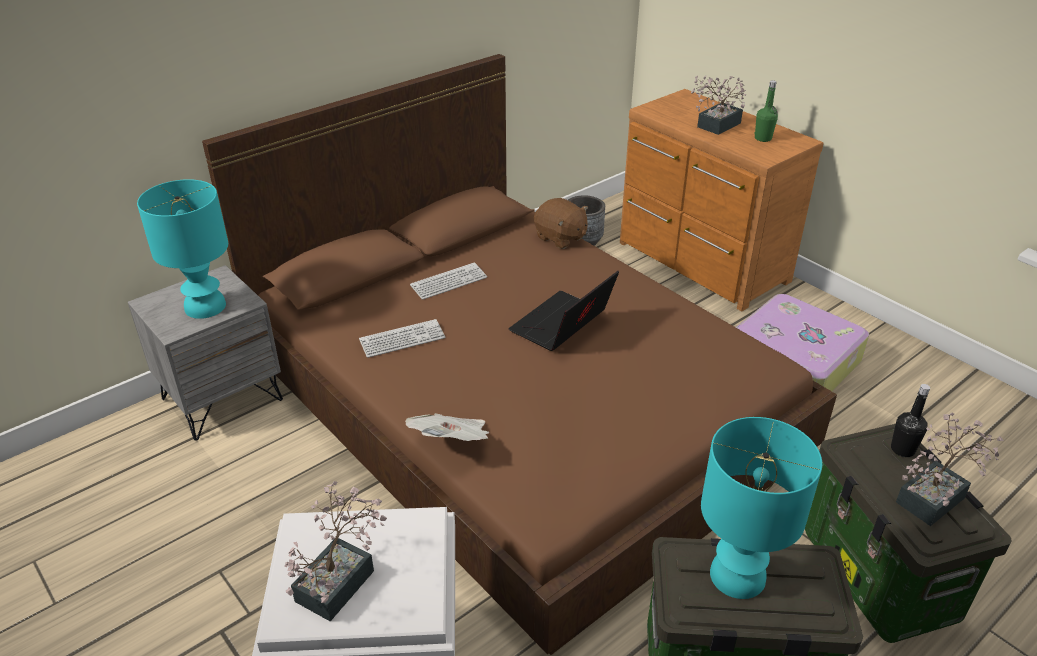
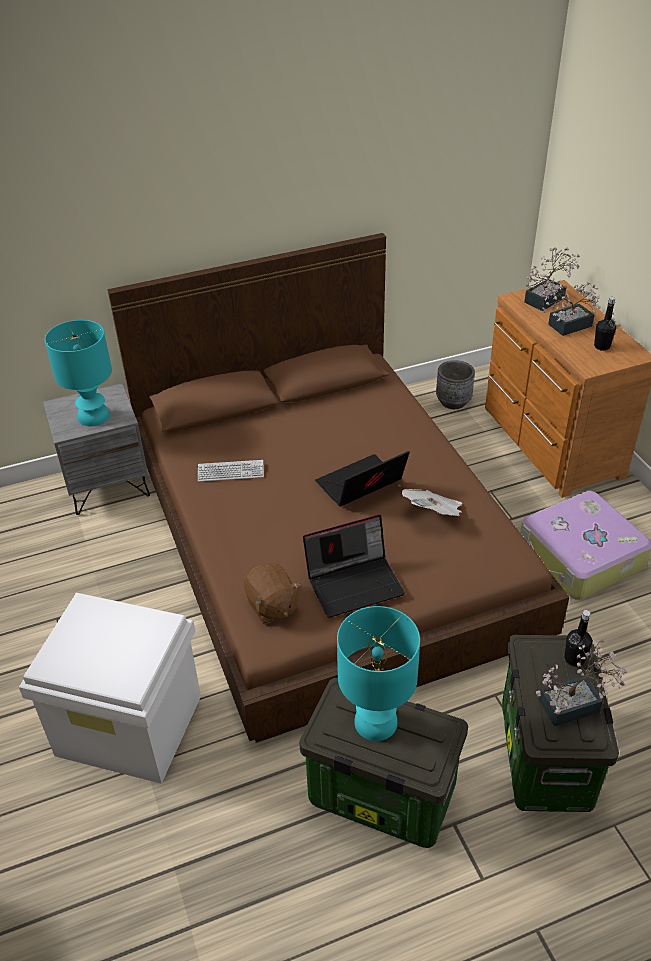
camera: 20 degrees right, 5 degrees up
potted plant [285,481,387,621] -> potted plant moved to [524,247,580,311]
newspaper [405,413,489,441] -> newspaper moved to [402,489,462,516]
keyboard [410,262,487,300] -> none
brown plush toy [534,198,588,249] -> brown plush toy moved to [244,563,301,624]
green bottle [754,80,778,142] -> black bottle [594,297,616,351]
none -> laptop [303,515,405,618]

